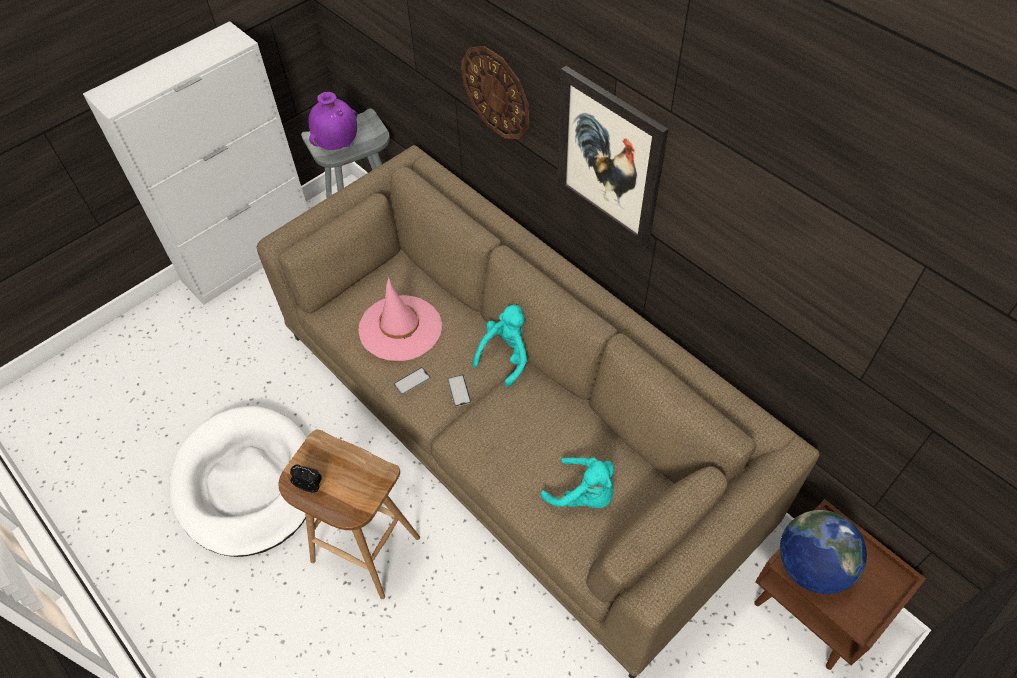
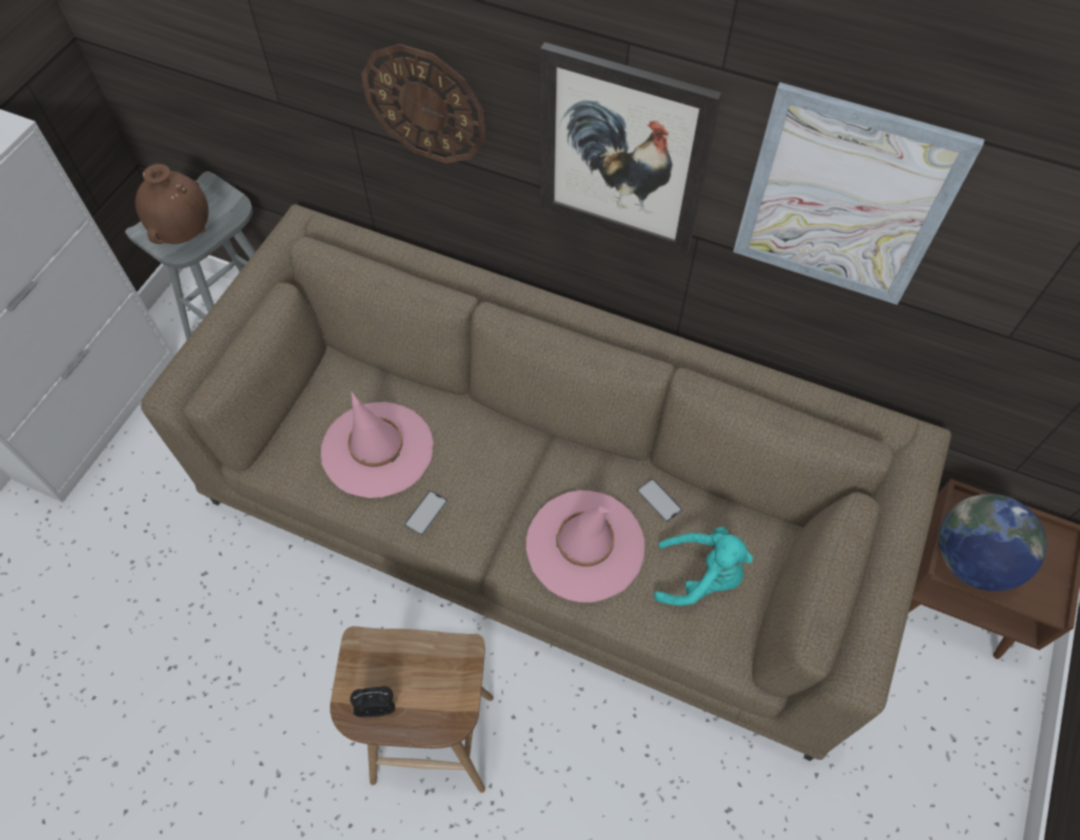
camera: 25 degrees left, 5 degrees up
white dog bed [169,406,307,557] -> none
purple vase [308,92,357,150] -> brown vase [135,164,209,244]
phone [447,375,471,407] -> phone moved to [637,479,682,522]
turquoise plush toy [472,305,527,387] -> none
none -> pink hat [526,490,645,602]
none -> picture [733,82,985,305]

